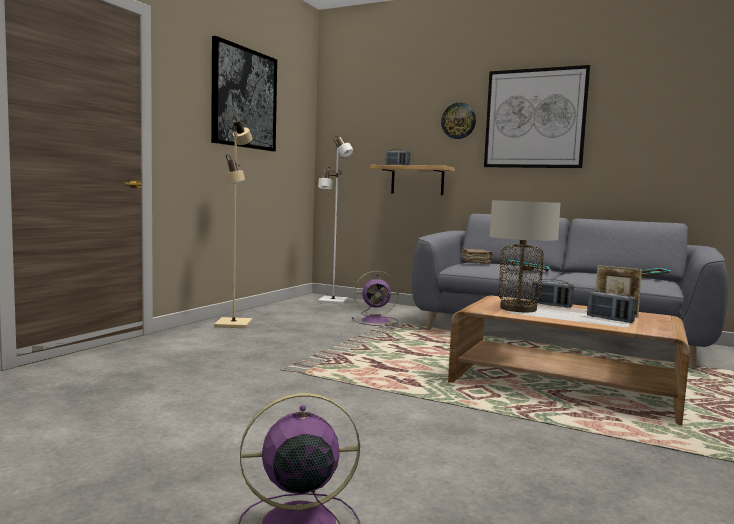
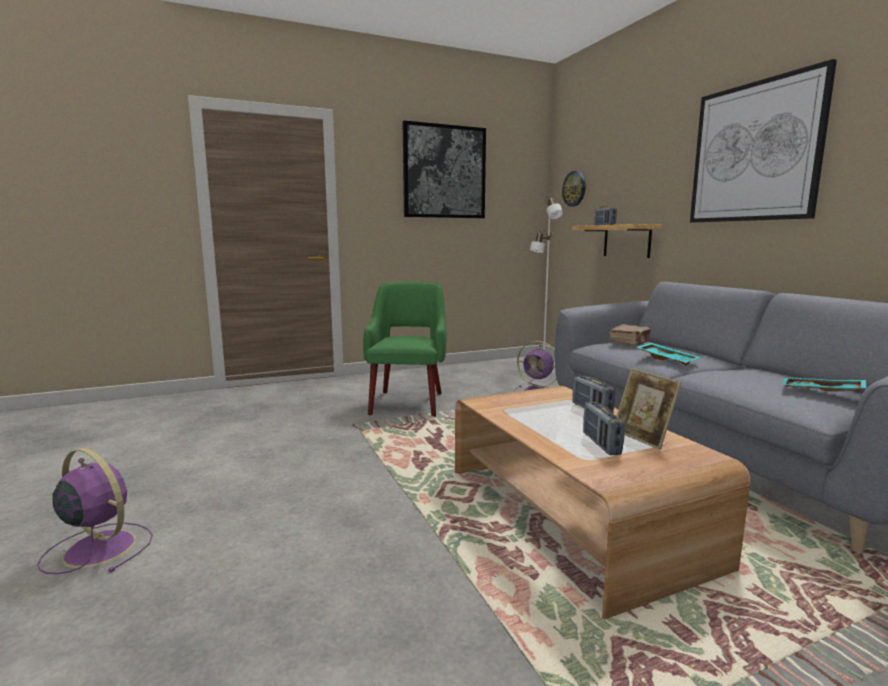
camera: 40 degrees right, 5 degrees up
beige floor lamp [214,116,253,328] -> none
wall clock [441,103,476,139] -> wall clock moved to [562,171,586,207]
table lamp [490,200,561,312] -> none
none -> green armchair [363,282,447,417]

